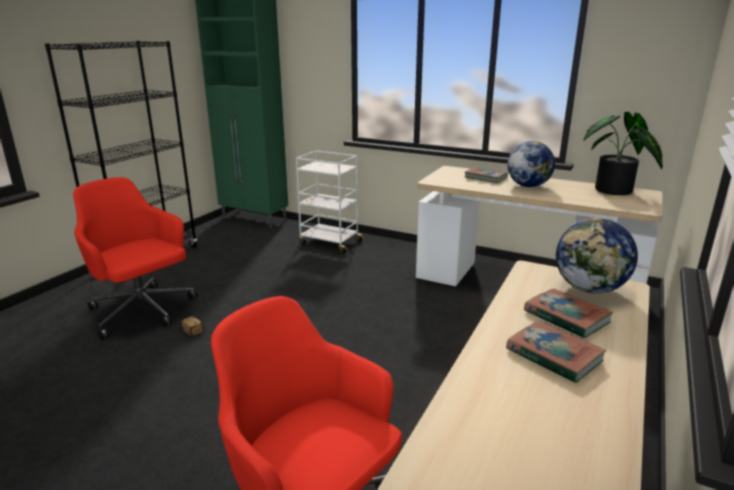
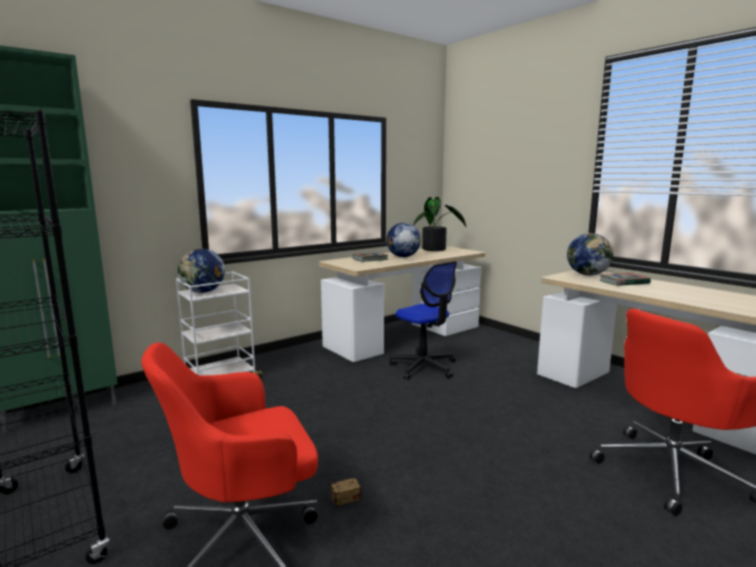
camera: 65 degrees left, 10 degrees down
book [506,321,606,383] -> none
none -> globe [178,249,225,293]
none -> office chair [389,261,457,380]

